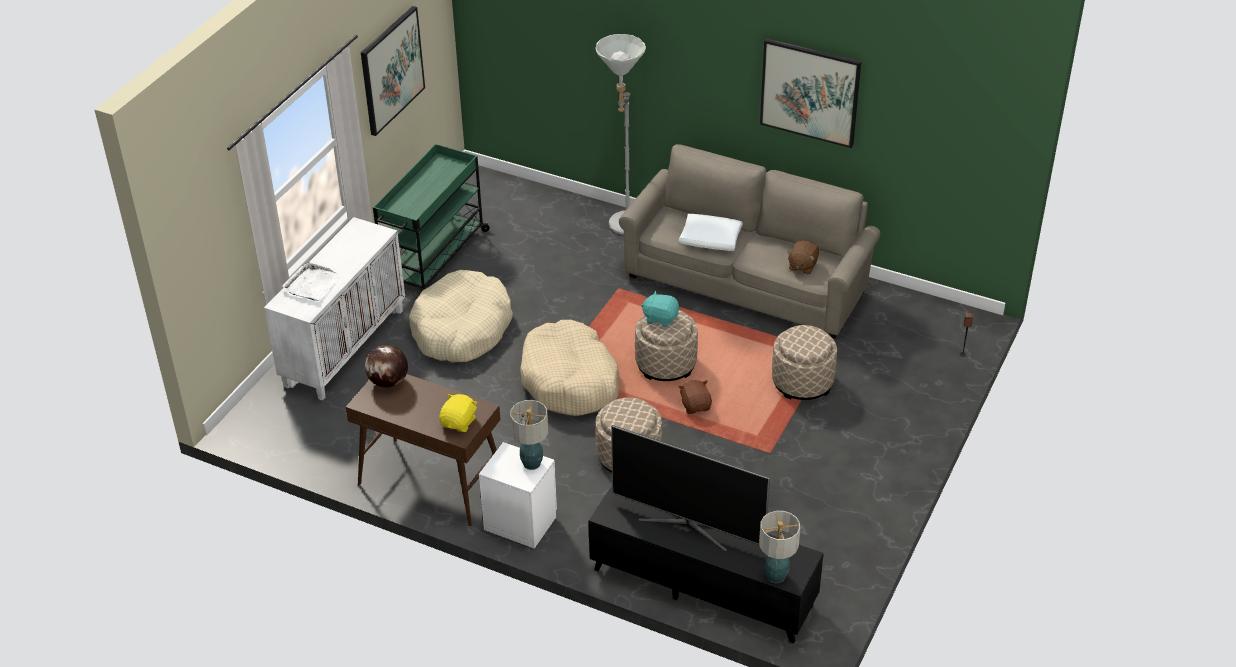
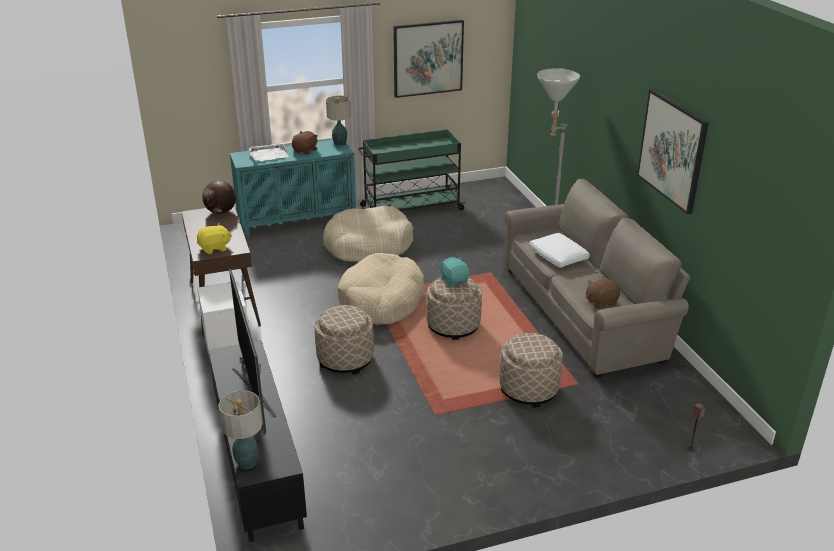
camera: 45 degrees right, 10 degrees down
white cabinet [264,217,405,401] -> turquoise cabinet [230,140,356,239]
table lamp [510,400,548,470] -> table lamp moved to [326,96,351,146]
brown plush toy [679,380,712,414] -> brown plush toy moved to [292,131,318,155]

